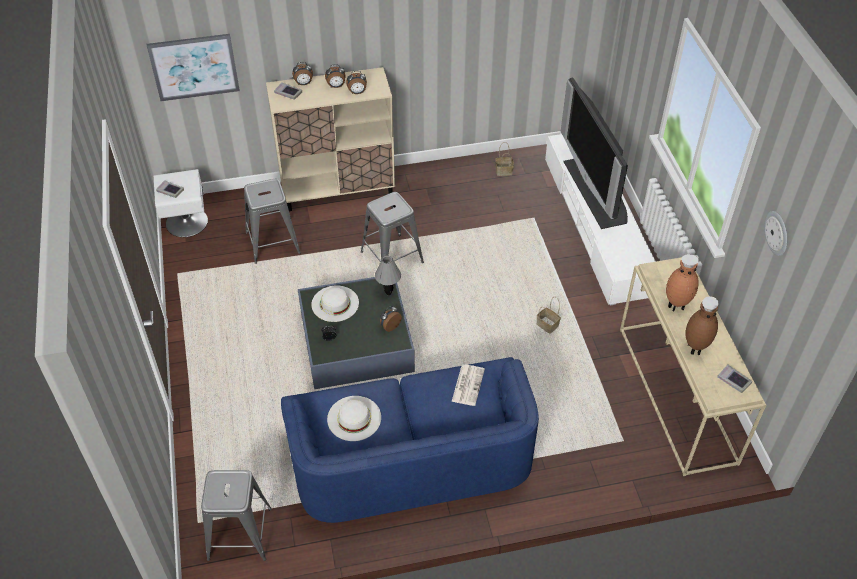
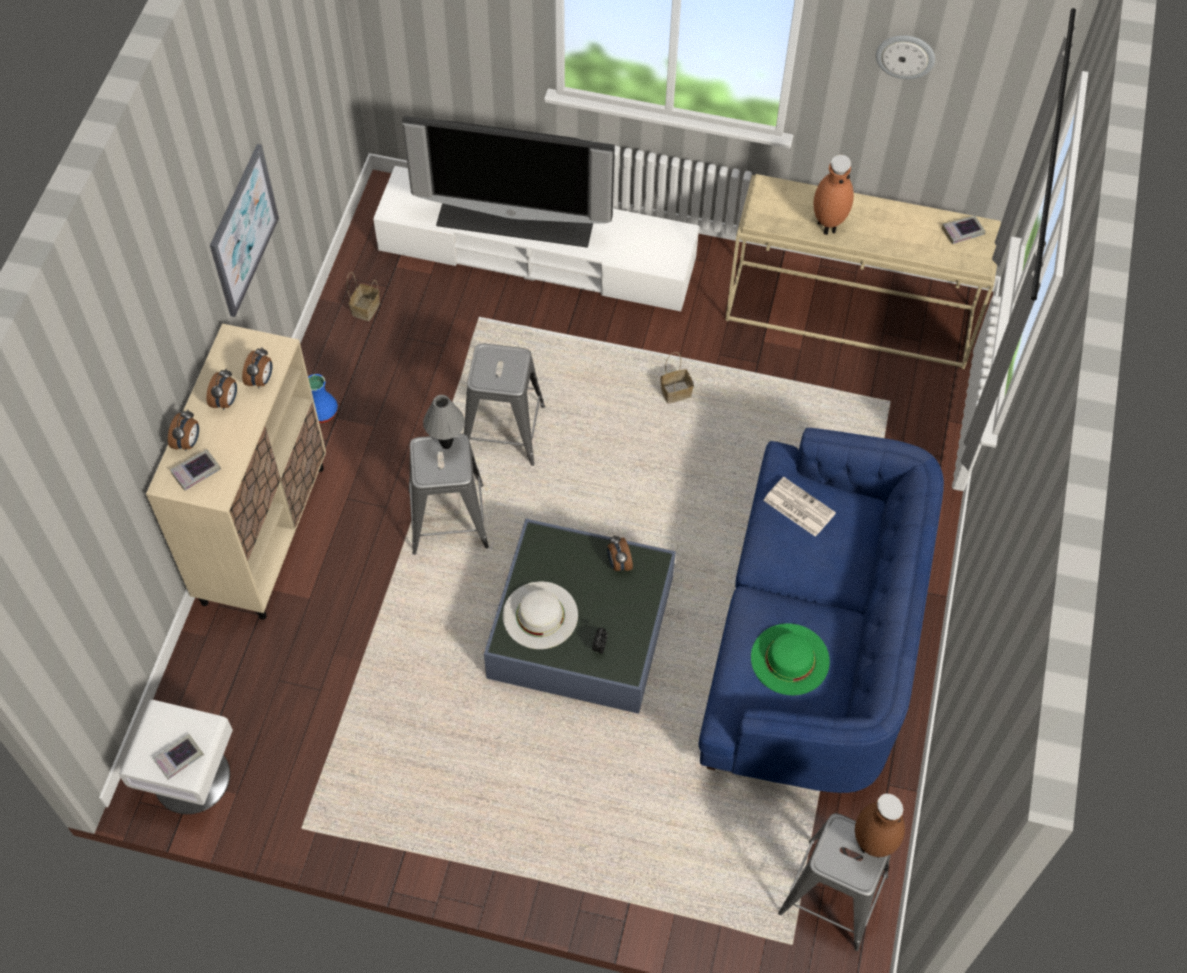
camera: 65 degrees left, 10 degrees up
picture [147,34,240,101] -> picture moved to [210,144,279,317]
grey stool [244,179,301,264] -> grey stool moved to [463,344,545,466]
white hat [327,396,381,441] -> green hat [751,623,830,695]
grey table lamp [375,256,401,295] -> grey table lamp moved to [423,395,465,449]
brown vase [686,296,719,355] -> brown vase moved to [855,794,905,858]
none -> blue vase [308,374,338,423]

